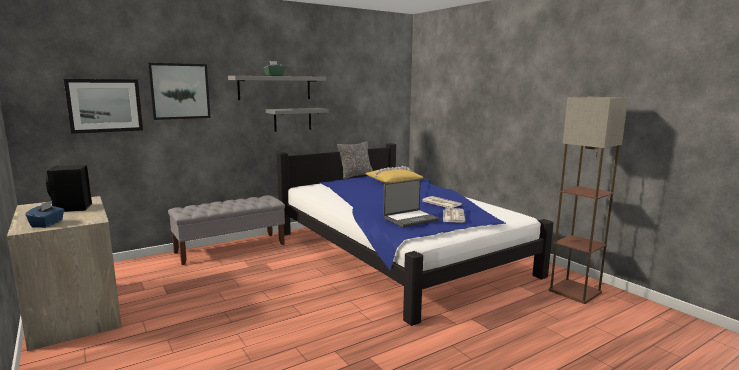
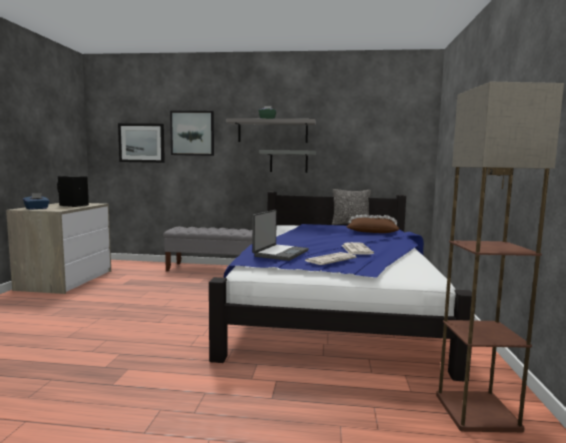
camera: 40 degrees right, 5 degrees down
yellow pillow [365,166,423,183] -> brown pillow [347,215,399,233]
laptop [383,179,440,227] -> laptop turned 75 degrees counterclockwise [252,210,309,261]

